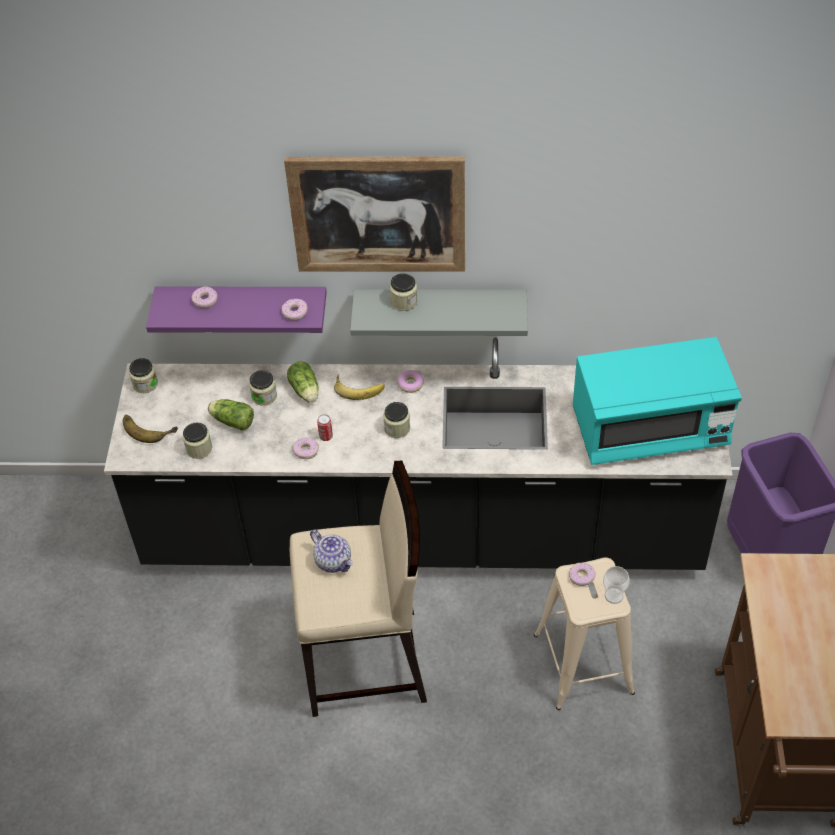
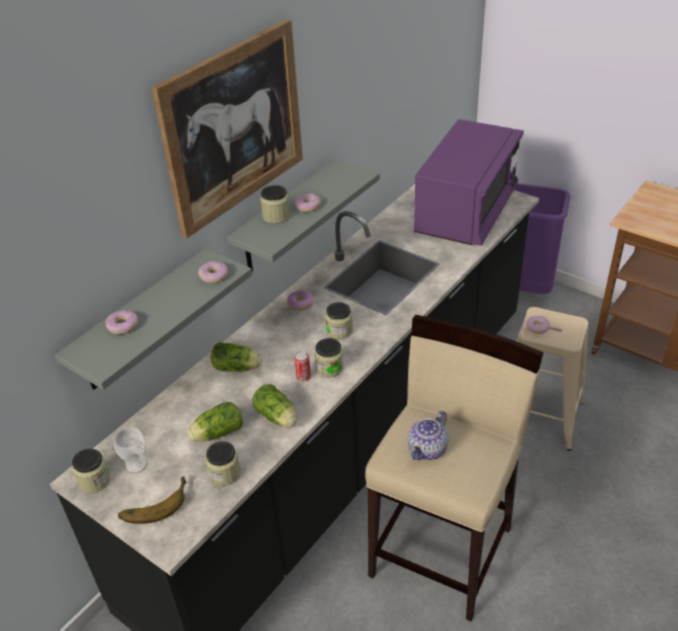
camera: 55 degrees left, 10 degrees down
purple shelf [146,287,327,333] -> grey shelf [55,248,252,390]
jar [249,370,277,406] -> jar moved to [314,338,343,377]
donut [293,437,319,459] -> donut moved to [295,193,321,212]
teapot [310,529,353,573] -> teapot turned 135 degrees clockwise [408,411,448,460]
banana [334,375,385,400] -> none
turquoise microwave [573,337,742,465] -> purple microwave [414,119,524,246]
cup [603,566,630,604] -> cup moved to [114,428,148,474]
none -> lettuce [252,384,297,428]

